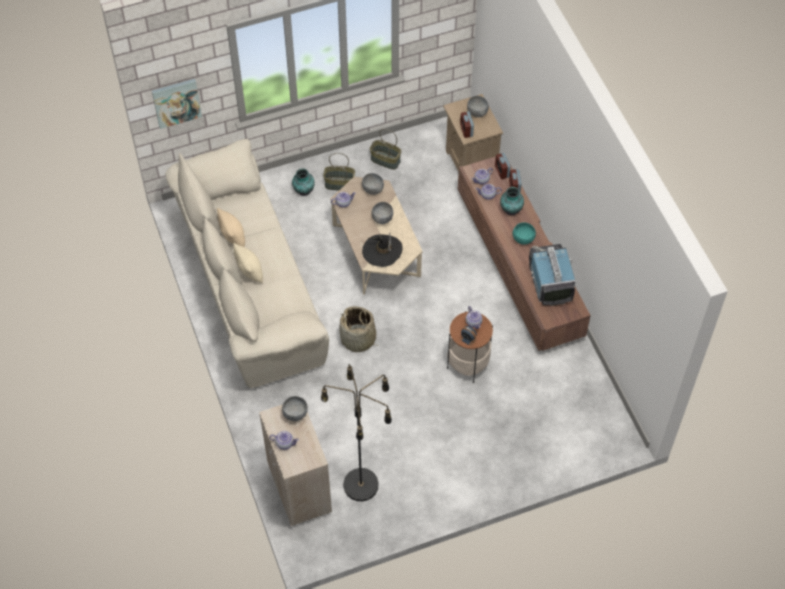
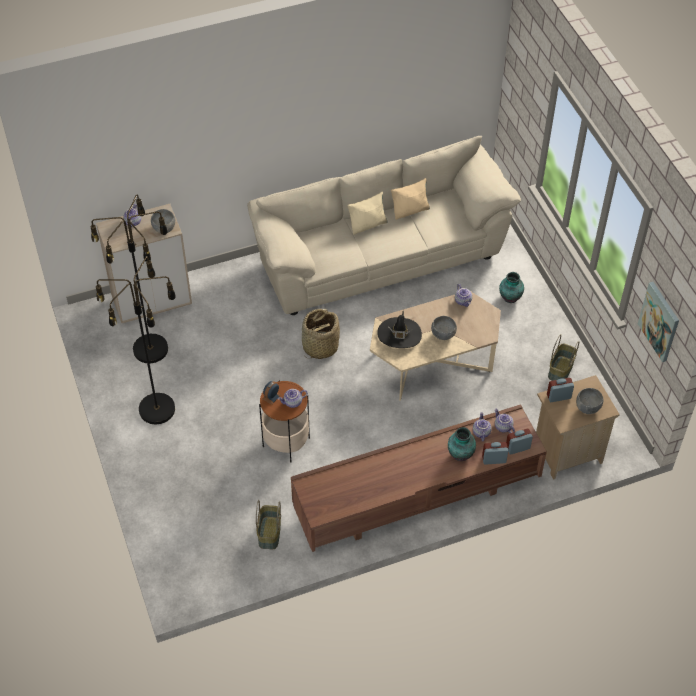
camera: 90 degrees right, 5 degrees down
picture [152,79,202,129] -> picture moved to [638,282,679,362]
basket [324,153,355,190] -> basket moved to [256,500,281,549]
grey bowl [362,173,384,195] -> none
turquoise bowl [513,222,536,245] -> none
television [529,244,576,306] -> none
none -> floor lamp [96,256,176,425]

